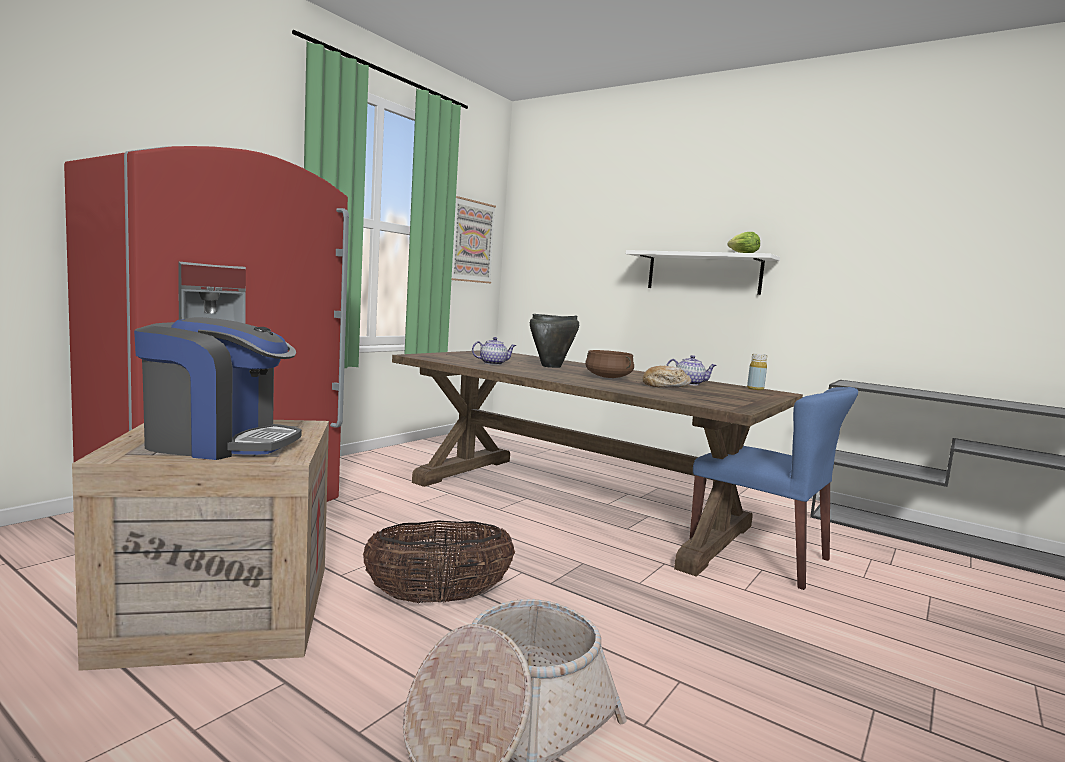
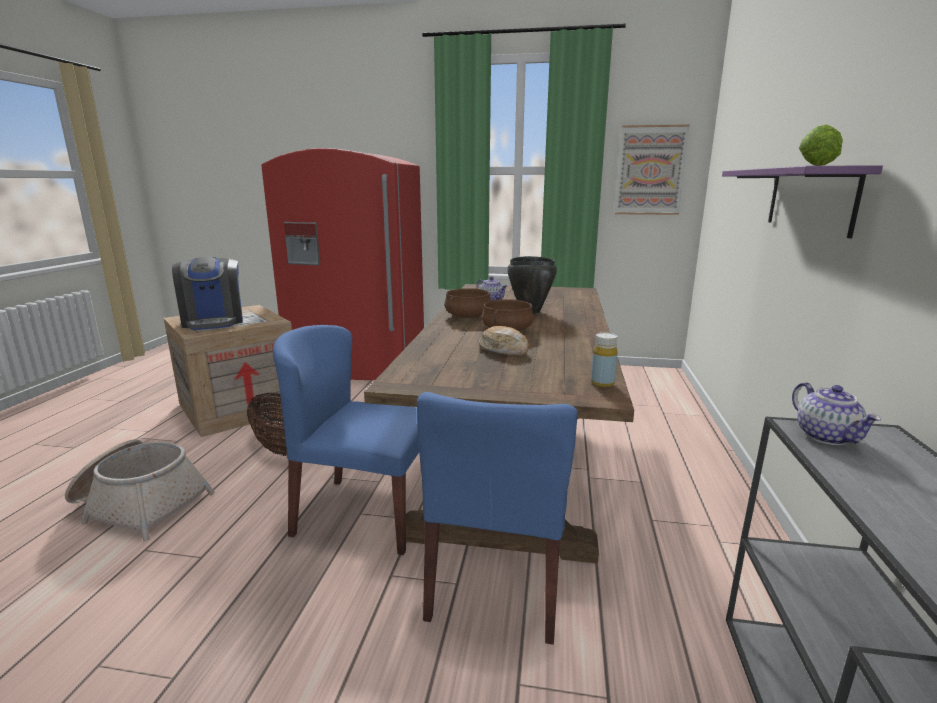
camera: 65 degrees right, 10 degrees up
white shelf [626,250,780,295] -> purple shelf [722,165,883,239]
teapot [666,355,717,385] -> teapot moved to [792,382,881,445]
none -> blue chair [273,325,419,555]
none -> brown cooking pot [444,288,491,318]

